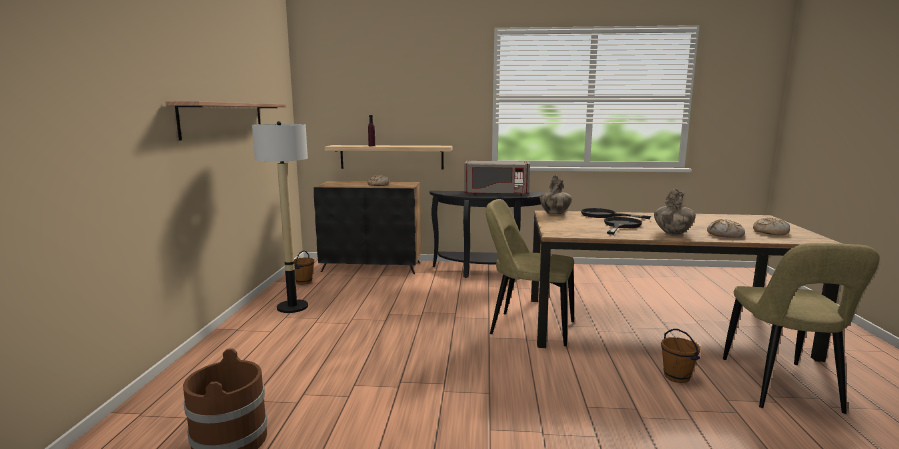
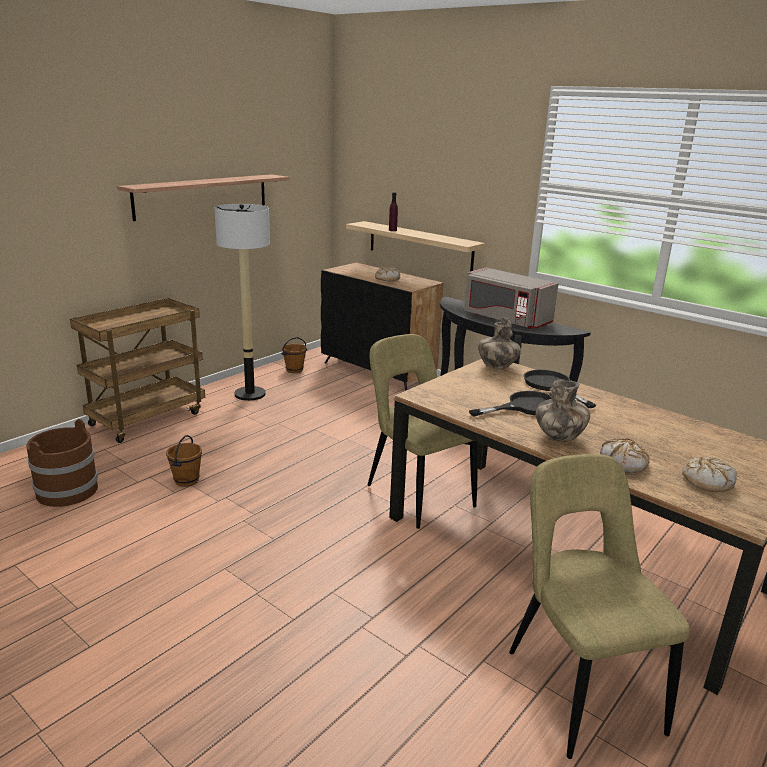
camera: 35 degrees right, 10 degrees up
brown bucket [661,329,700,383] -> brown bucket moved to [166,435,202,487]
beige chair [723,243,880,414] -> beige chair turned 120 degrees clockwise [509,454,690,759]
none -> brown cart [70,298,205,443]

